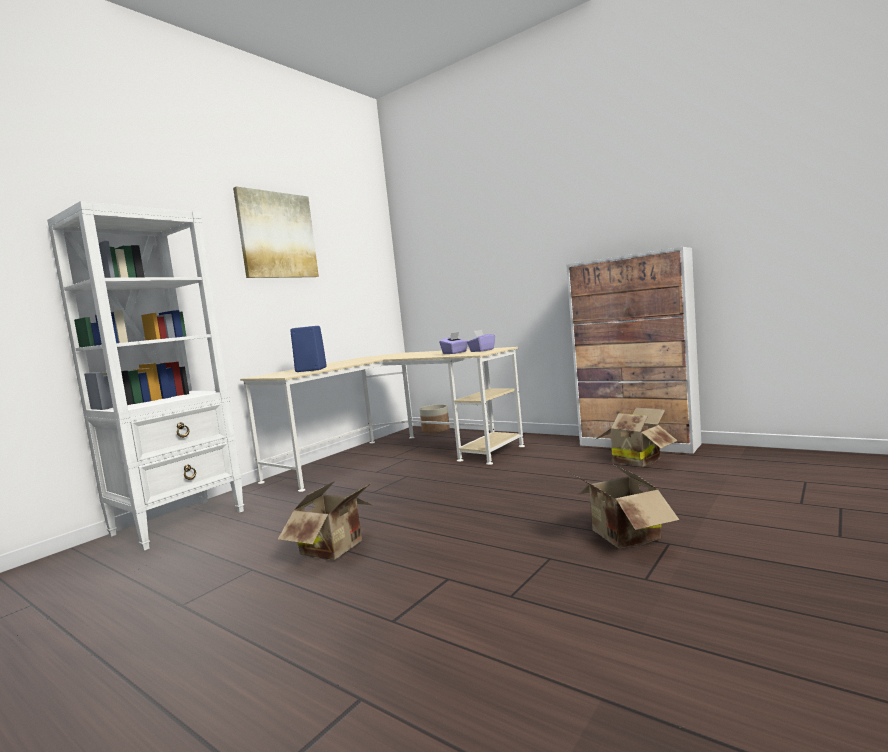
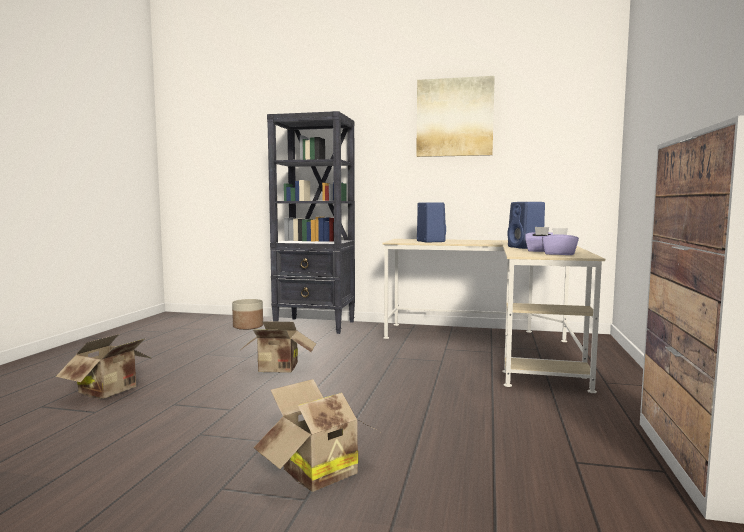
camera: 65 degrees right, 0 degrees up
white bookcase [47,201,244,551] -> black bookcase [267,111,355,334]
planter [420,404,450,434] -> planter moved to [232,299,263,330]
cardboard box [596,407,678,467] -> cardboard box moved to [56,334,153,399]
none -> blue speaker [507,202,545,249]

